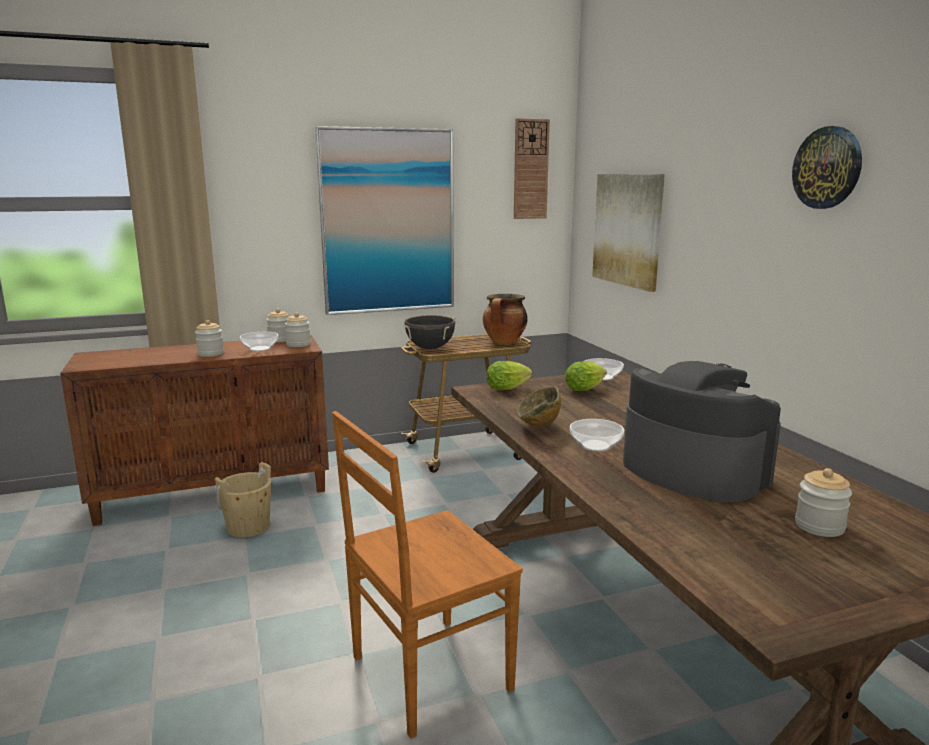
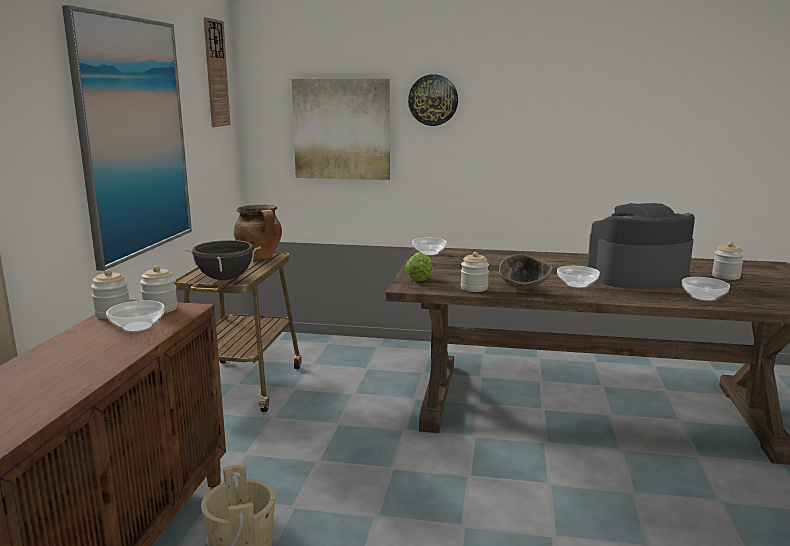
camera: 60 degrees left, 0 degrees up
jar [195,320,224,357] -> jar moved to [461,252,489,292]
brown chair [332,411,523,739] -> none
lettuce [565,361,607,391] -> none
wall clock [792,126,862,209] -> wall clock moved to [408,74,458,126]
none -> bowl [682,277,730,301]

